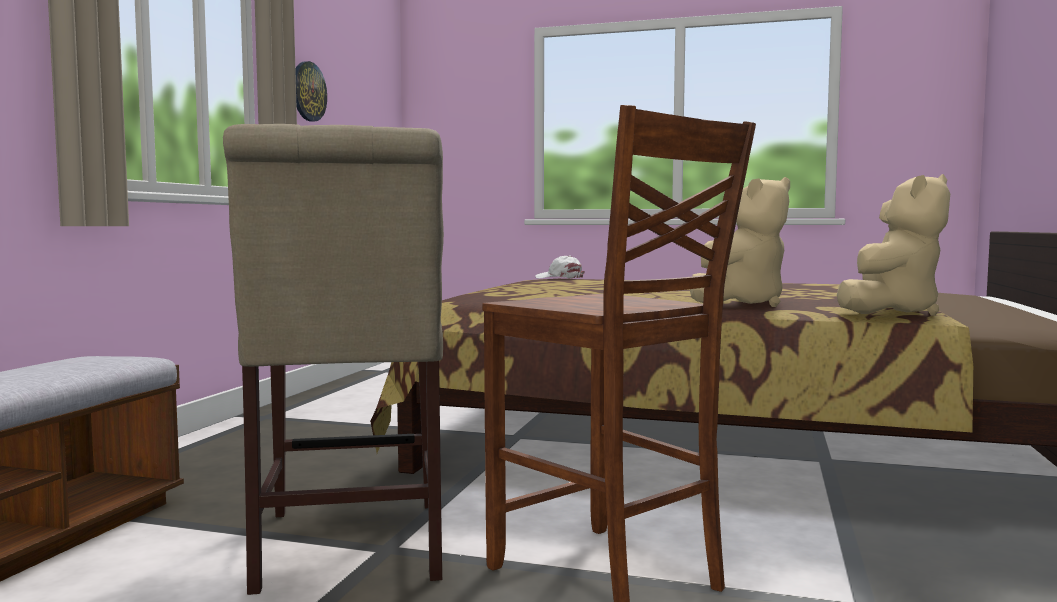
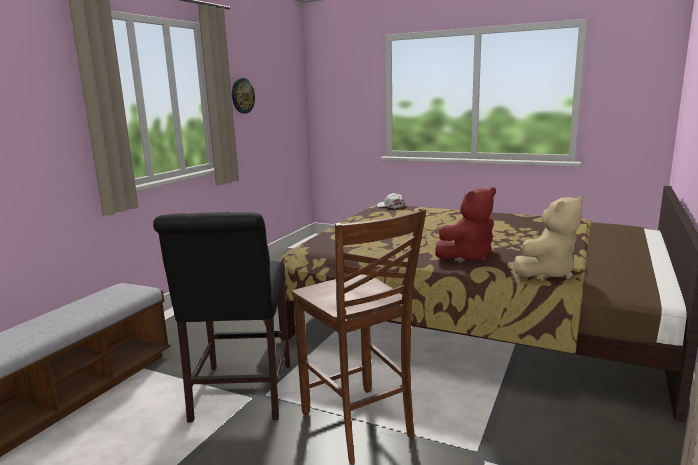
camera: 10 degrees right, 10 degrees up
beige chair [223,124,444,595] -> black chair [153,212,290,423]
beige plush toy [690,177,790,307] -> red plush toy [435,187,496,263]

